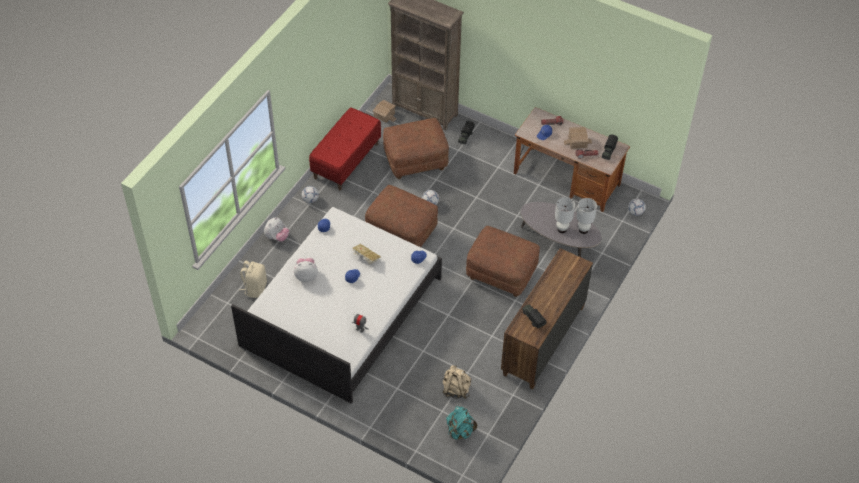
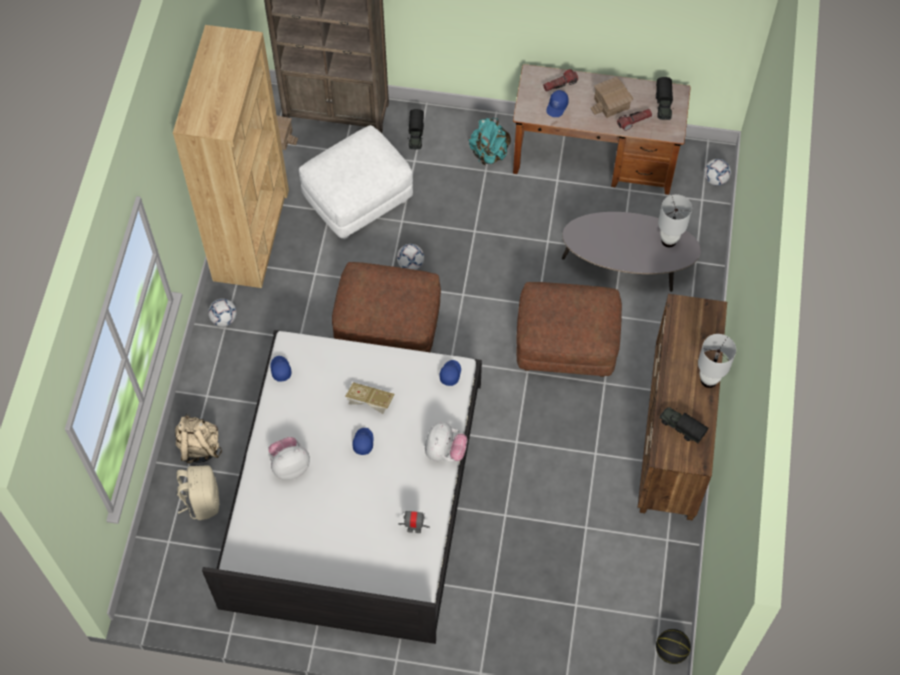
camera: 20 degrees left, 10 degrees up
plush toy [264,217,289,241] -> plush toy moved to [425,421,468,461]
red bench [309,107,381,190] -> brown bookcase [173,25,289,288]
brown ottoman [383,118,449,179] -> white ottoman [299,125,413,239]
beige backpack [443,365,471,399] -> beige backpack moved to [175,414,222,464]
turquoise backpack [446,406,477,439] -> turquoise backpack moved to [469,118,511,165]
white table lamp [555,197,575,233] -> white table lamp moved to [698,334,736,388]
none -> basketball [656,629,691,664]

